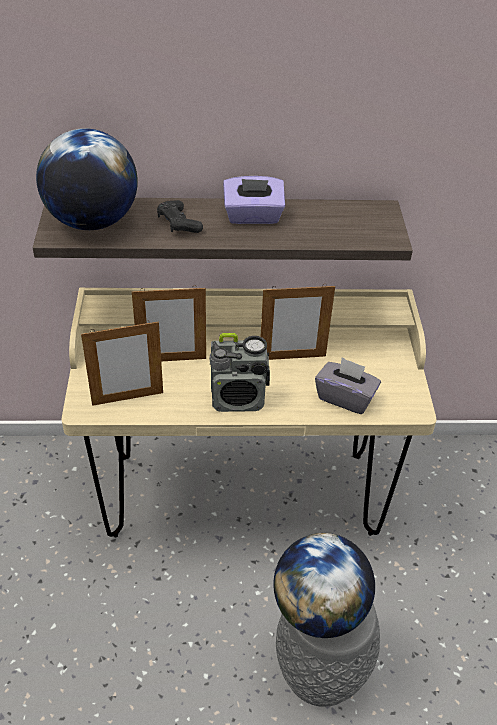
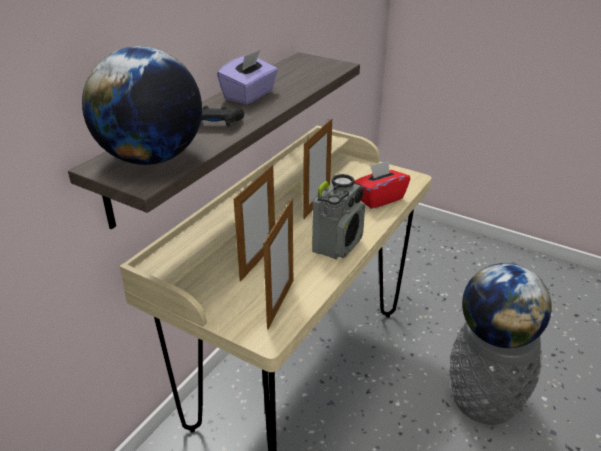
camera: 55 degrees left, 10 degrees down
grey tissue box [315,357,381,414] -> red tissue box [354,161,410,209]

